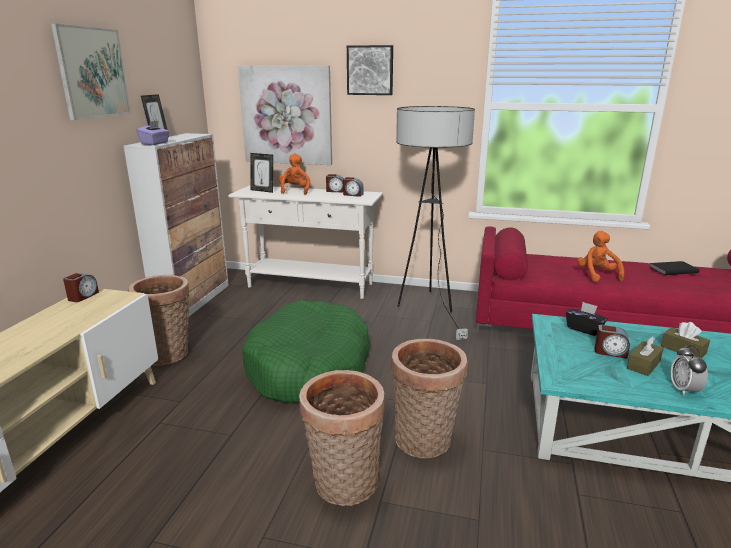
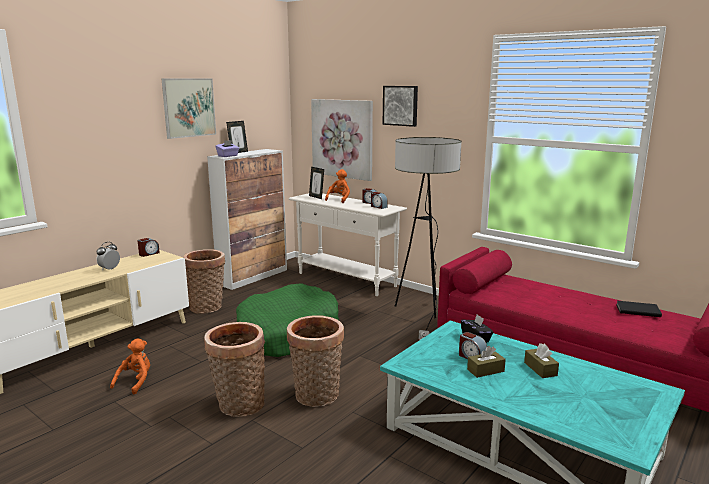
camera: 25 degrees right, 5 degrees down
orange plush toy [577,231,624,282] -> orange plush toy moved to [110,338,150,395]
alarm clock [671,345,708,396] -> alarm clock moved to [97,242,120,271]

